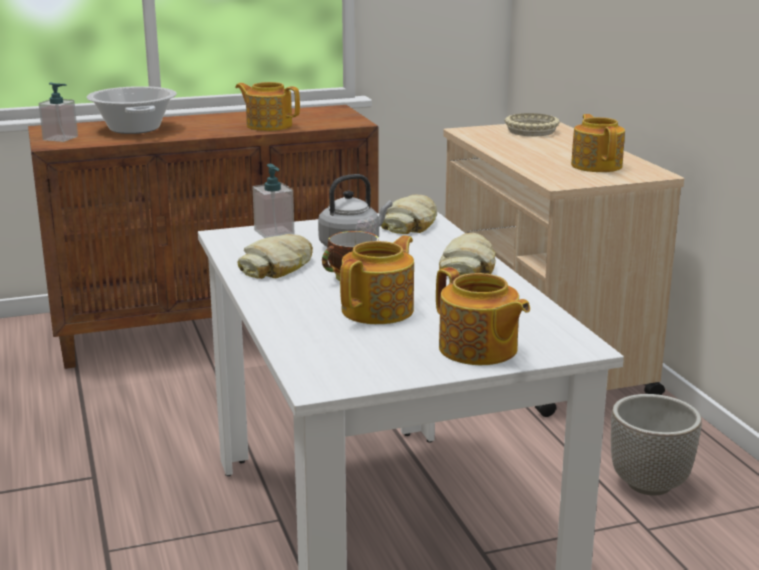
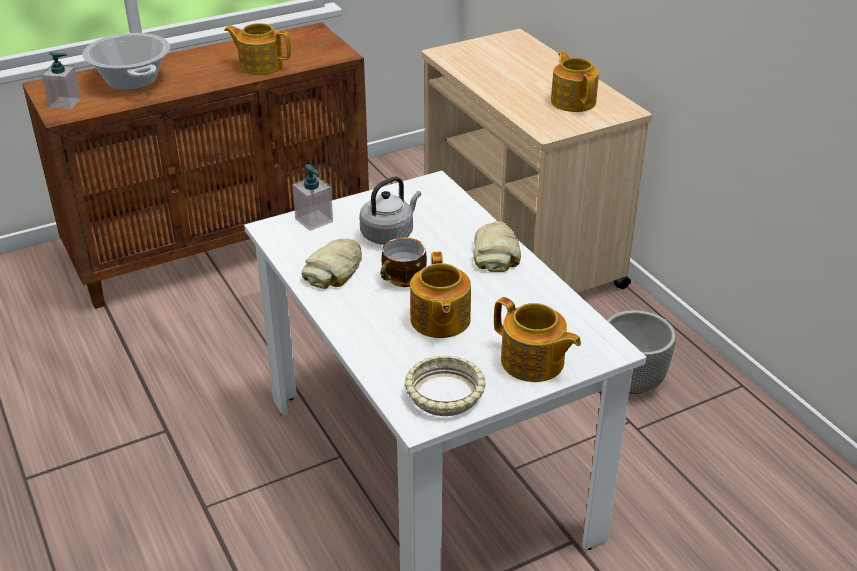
camera: 10 degrees left, 15 degrees up
teapot [340,235,414,324] -> teapot turned 150 degrees clockwise [410,252,471,338]
bread [381,195,437,234] -> none
beige bowl [504,113,560,136] -> beige bowl moved to [404,355,486,416]

